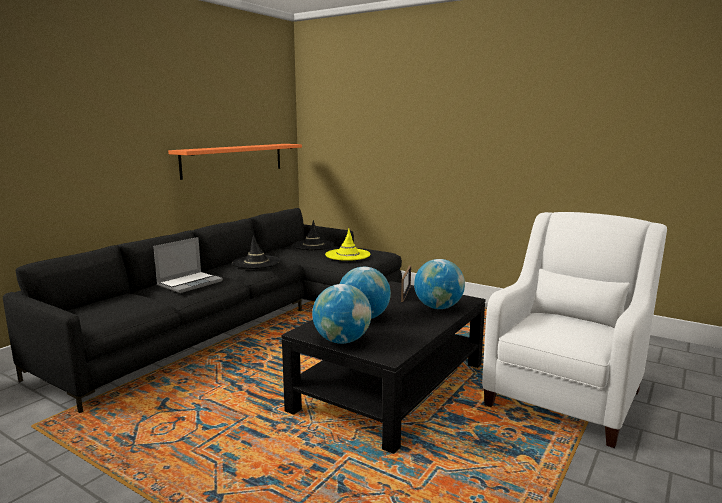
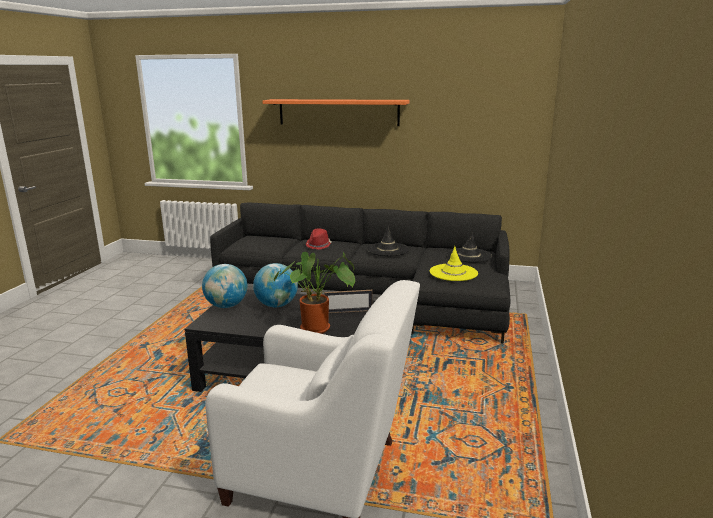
camera: 70 degrees right, 5 degrees up
laptop [153,237,223,293] -> red hat [306,229,332,250]
orange shelf [168,144,302,180] -> orange shelf moved to [262,99,410,126]
globe [414,259,465,309] -> potted plant [274,252,355,334]

